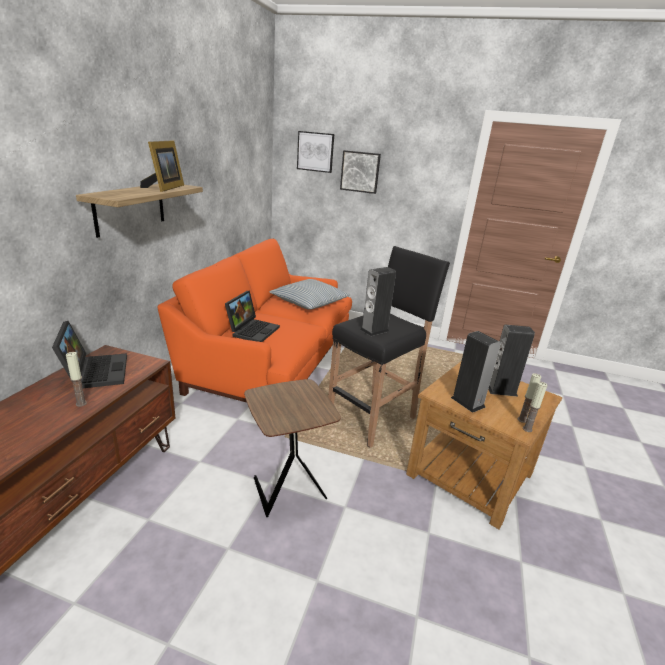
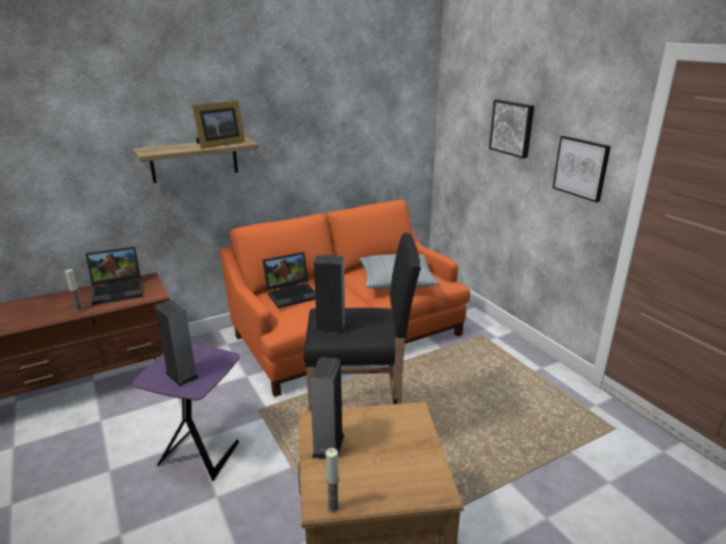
camera: 45 degrees right, 0 degrees up
laptop [52,321,127,388] -> laptop turned 45 degrees clockwise [86,247,143,305]
brown side table [244,379,341,517] -> purple side table [132,344,240,481]
picture [297,131,334,173] -> picture moved to [553,136,611,203]
speaker [488,325,535,397] -> speaker moved to [155,300,199,387]
candle [518,373,541,423] -> none

